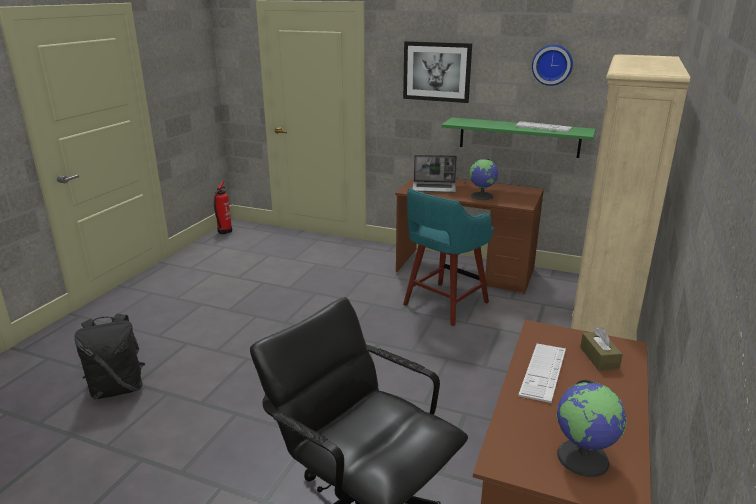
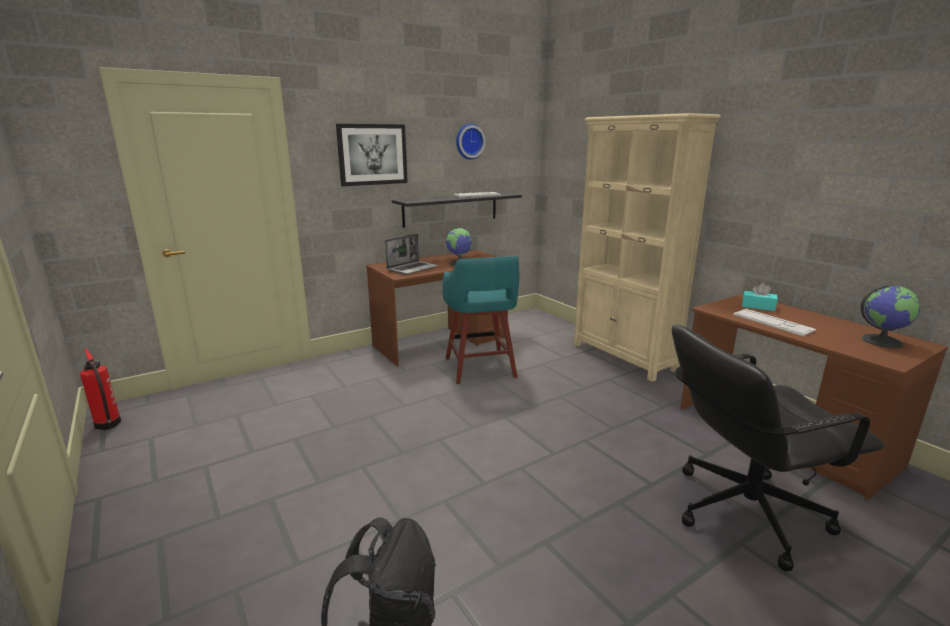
camera: 55 degrees left, 5 degrees down
green shelf [441,117,596,158] -> black shelf [392,192,522,228]
brown tissue box [580,327,623,371] -> turquoise tissue box [742,283,778,311]

